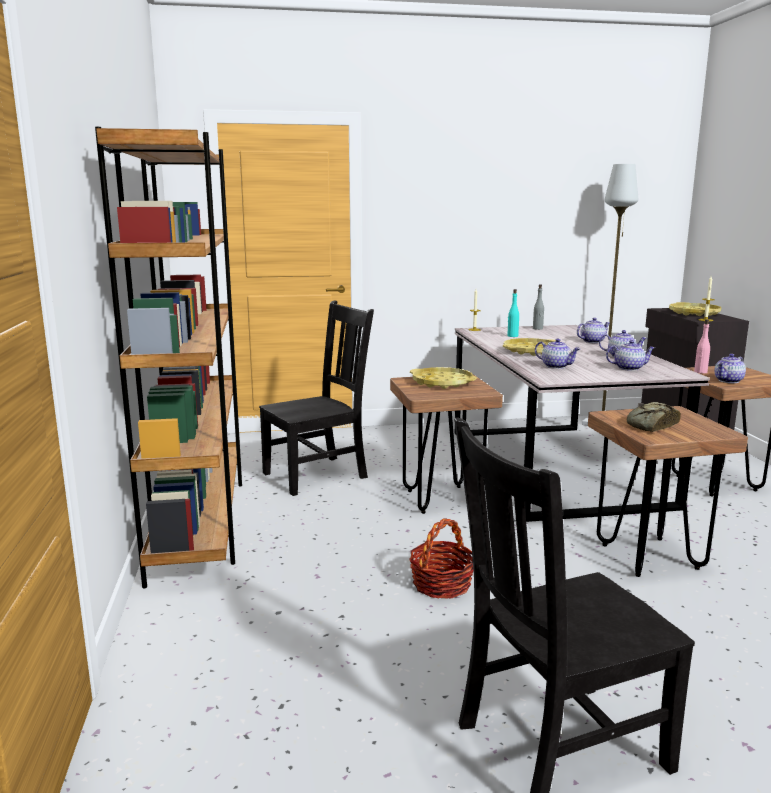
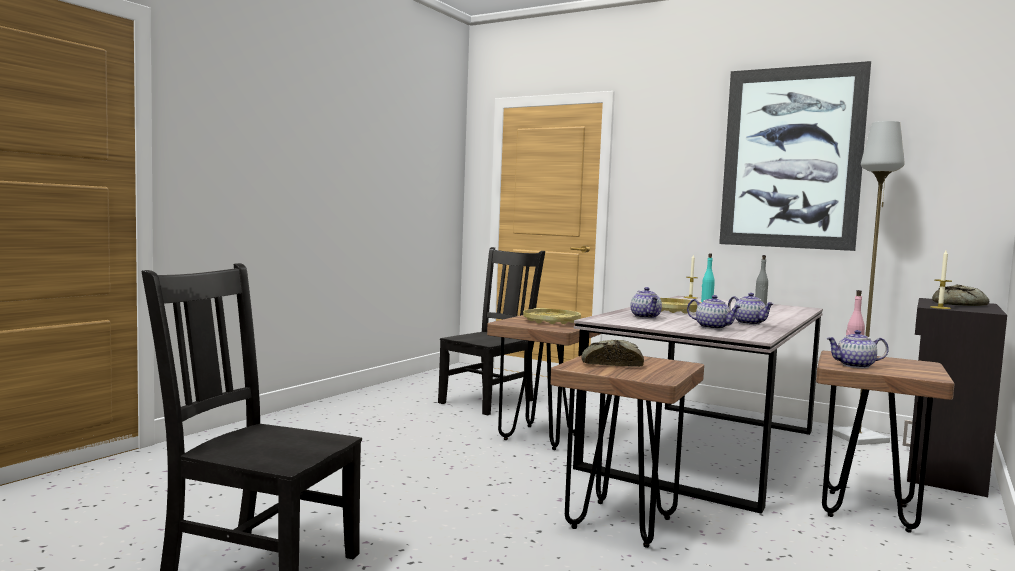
camera: 40 degrees right, 10 degrees down
brown bookcase [95,127,242,588] -> none
black chair [259,301,374,496] -> black chair turned 60 degrees counterclockwise [438,247,545,416]
basket [409,519,473,599] -> none
teapot [577,318,610,343] -> none
yellow tray [669,302,722,316] -> bread [932,284,989,306]
none -> picture [719,61,871,251]

